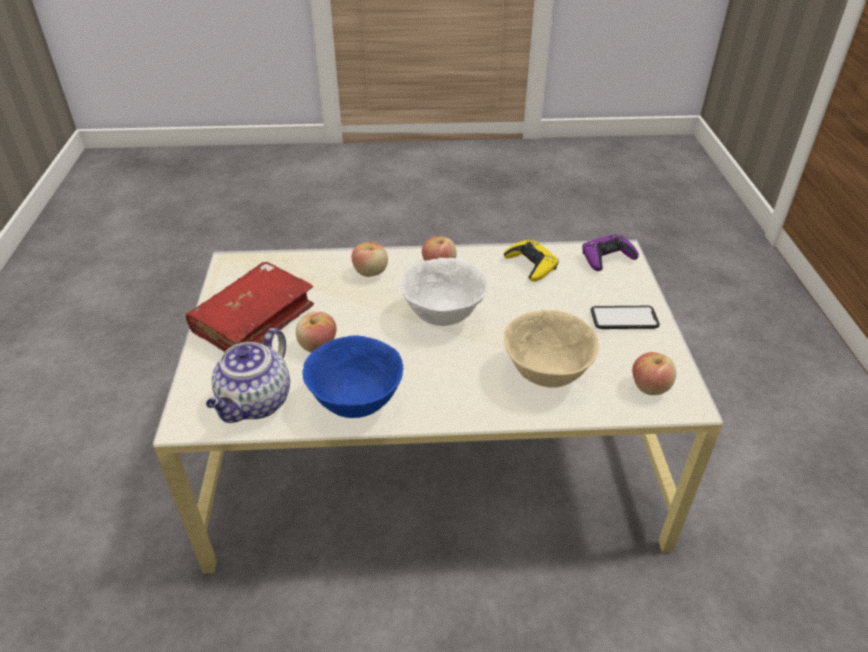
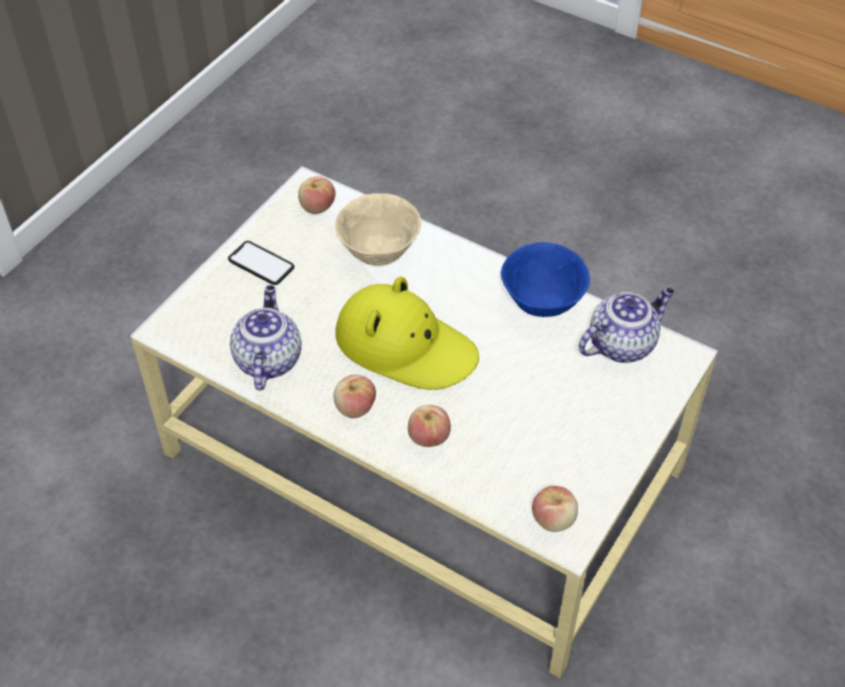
camera: 145 degrees left, 10 degrees up
red book [186,262,314,352] -> none
apple [296,312,336,353] -> apple moved to [532,486,578,532]
white bowl [399,258,488,326] -> yellow hat [335,277,479,390]
yellow game controller [504,239,559,282] -> teapot [230,285,301,390]
purple game controller [582,234,639,271] -> none

